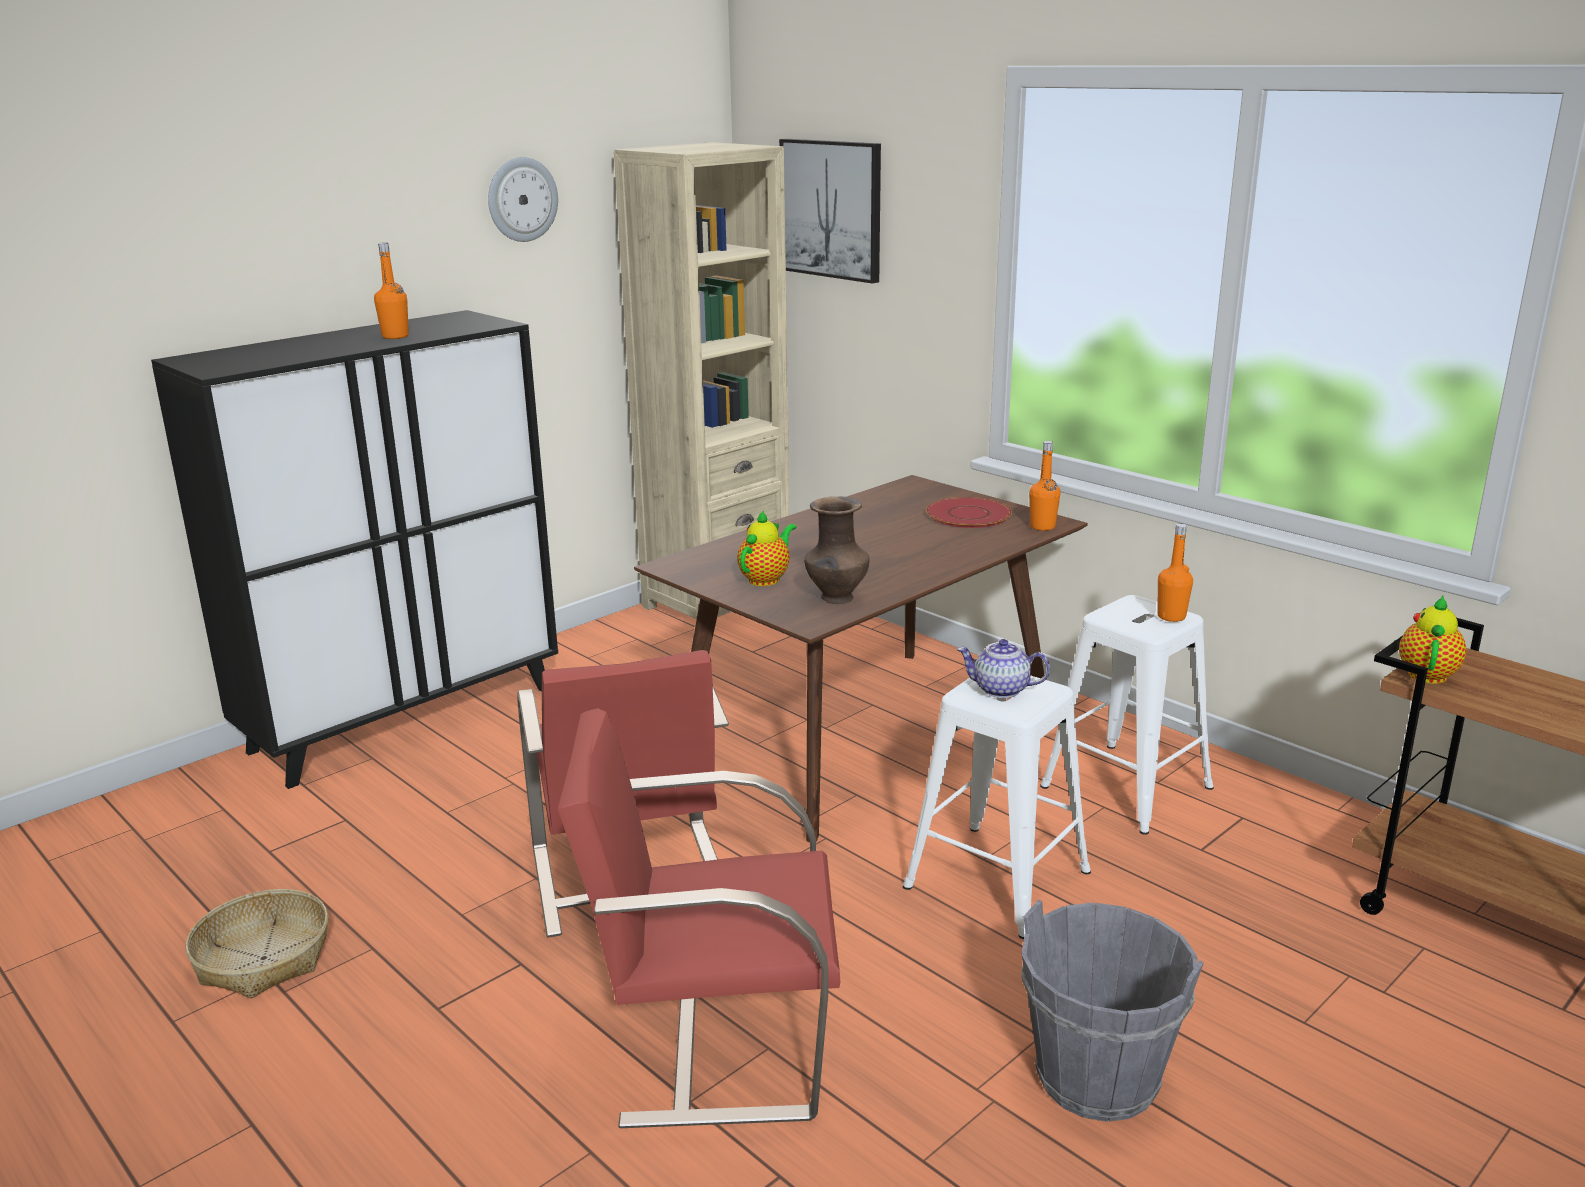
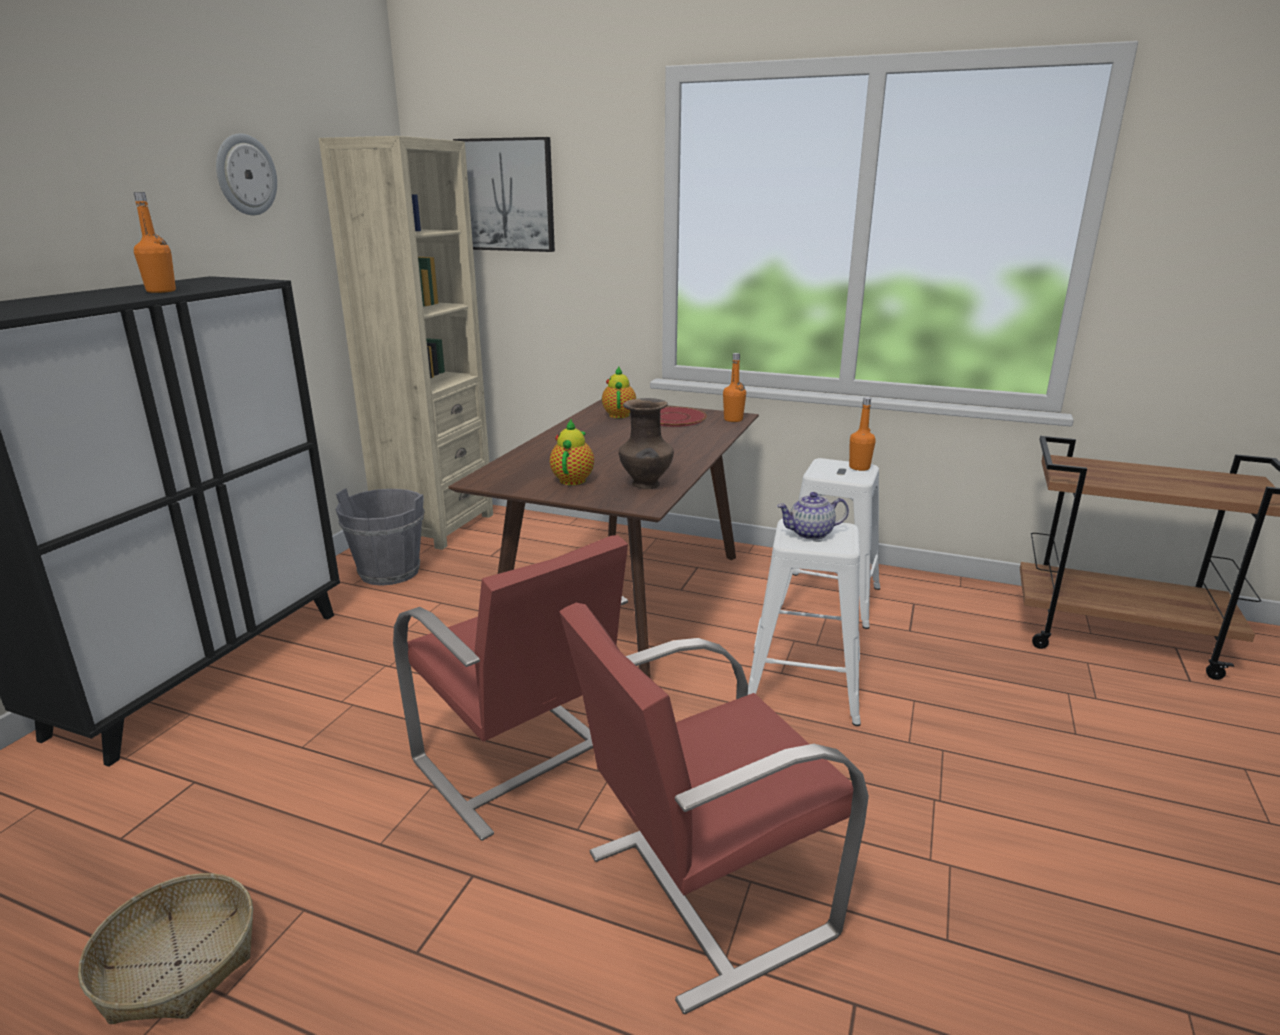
camera: 25 degrees left, 0 degrees up
grey bucket [1021,900,1204,1122] -> grey bucket moved to [336,489,425,586]
teapot [1399,596,1466,684] -> teapot moved to [602,367,636,418]

